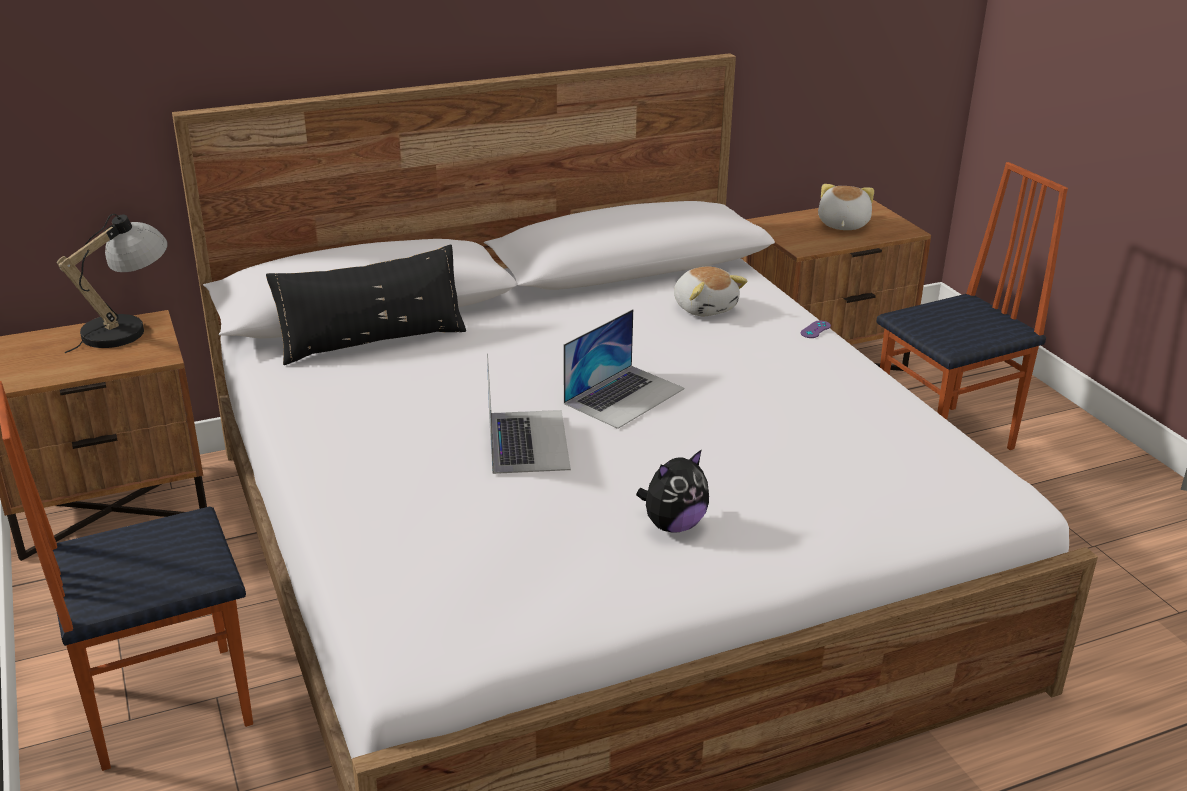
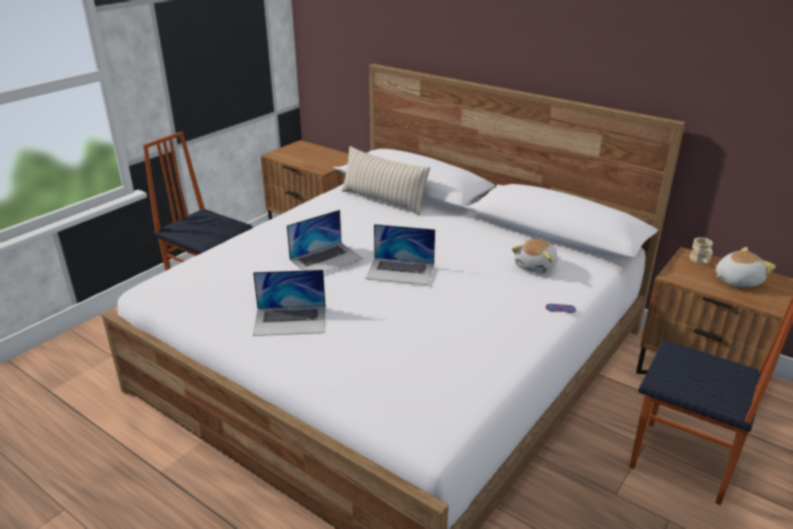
camera: 60 degrees right, 0 degrees up
table lamp [56,214,168,353] -> none
black pillow [266,245,466,365] -> beige pillow [341,146,430,216]
plush toy [636,449,709,533] -> laptop [253,270,326,336]
none -> beige mug [690,237,713,264]

